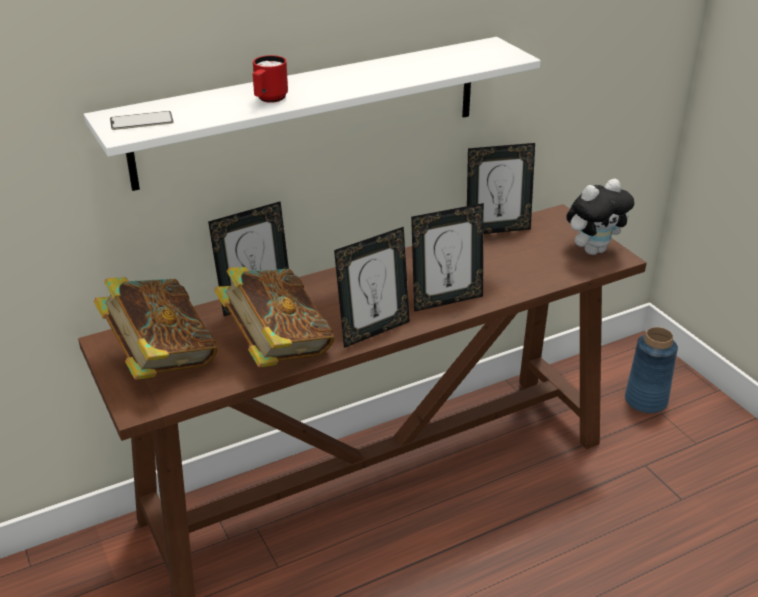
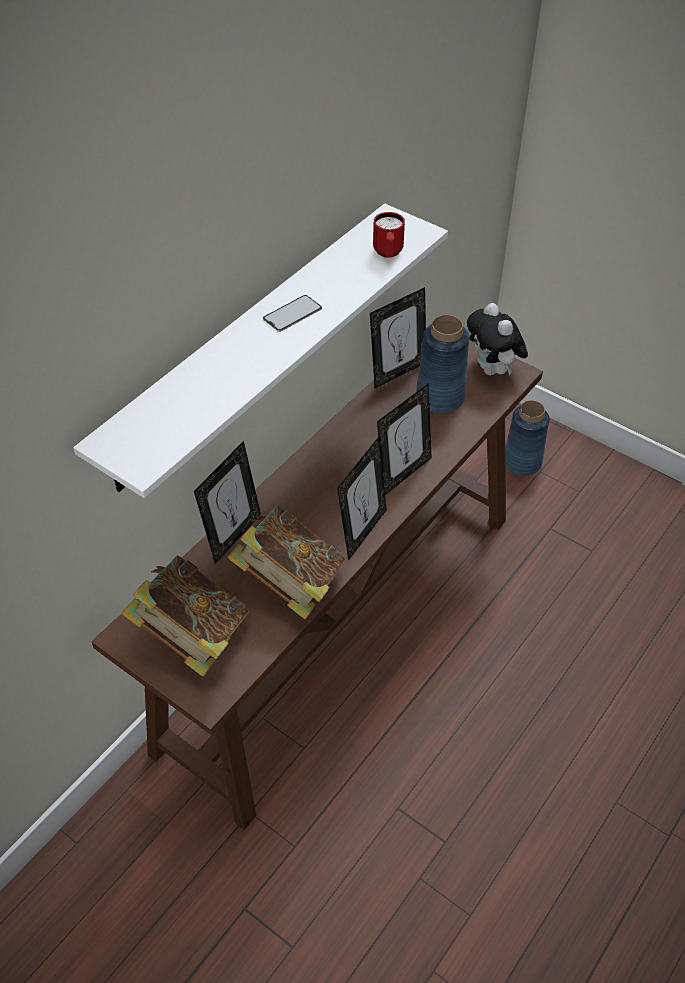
camera: 25 degrees left, 15 degrees up
phone [110,111,173,130] -> phone moved to [263,295,322,332]
red mug [253,55,288,103] -> red mug moved to [373,212,405,258]
plush toy [566,179,634,255] -> plush toy turned 120 degrees clockwise [467,303,528,375]
none -> blue vase [416,315,469,413]

